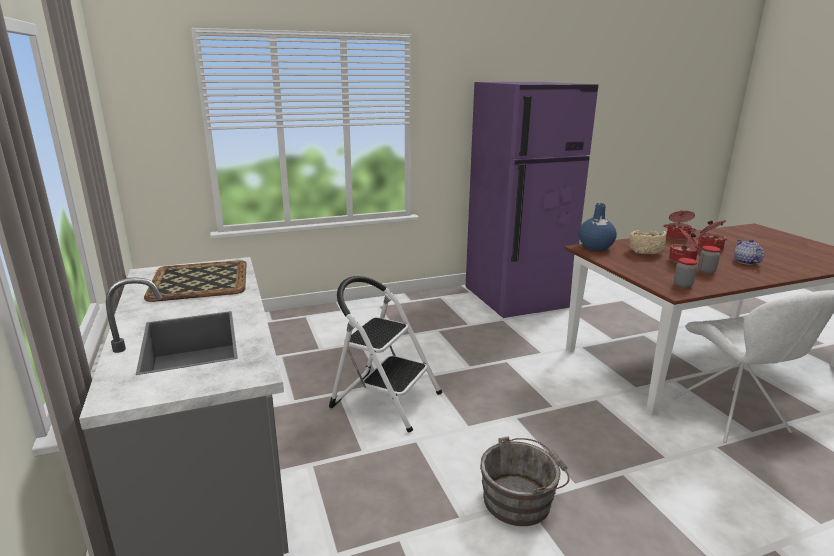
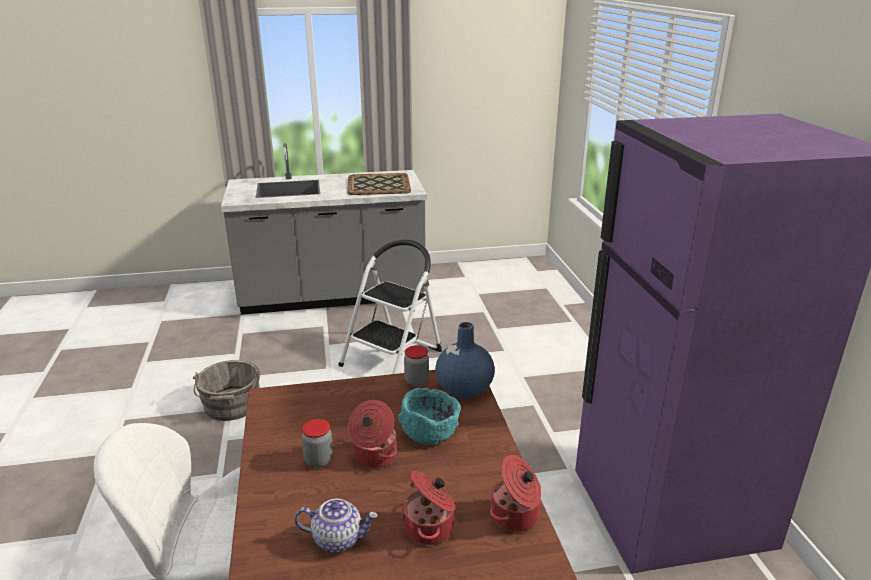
camera: 100 degrees right, 5 degrees up
beige bowl [630,230,666,254] -> turquoise bowl [398,388,461,445]
jar [674,258,697,288] -> jar moved to [404,345,429,386]

